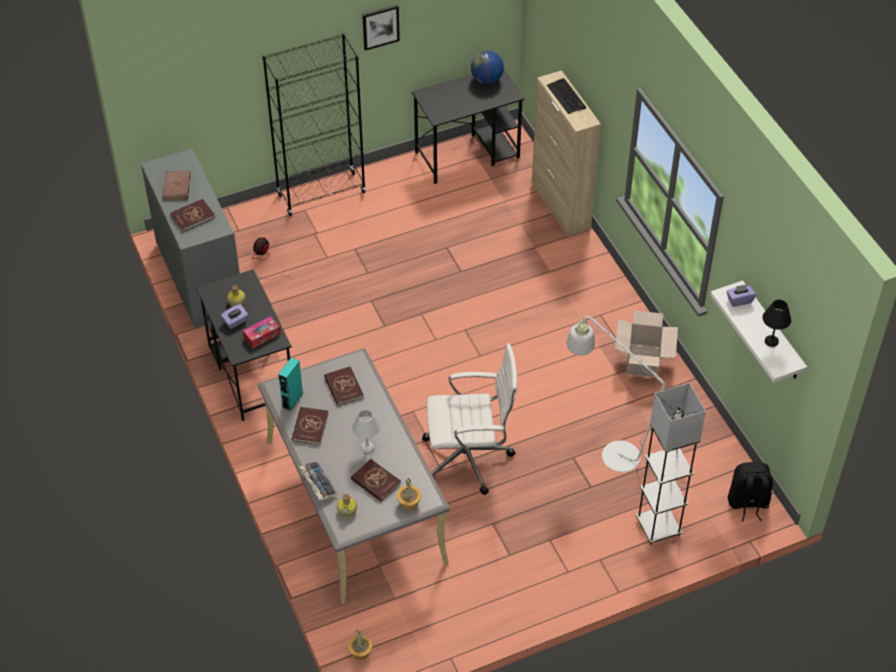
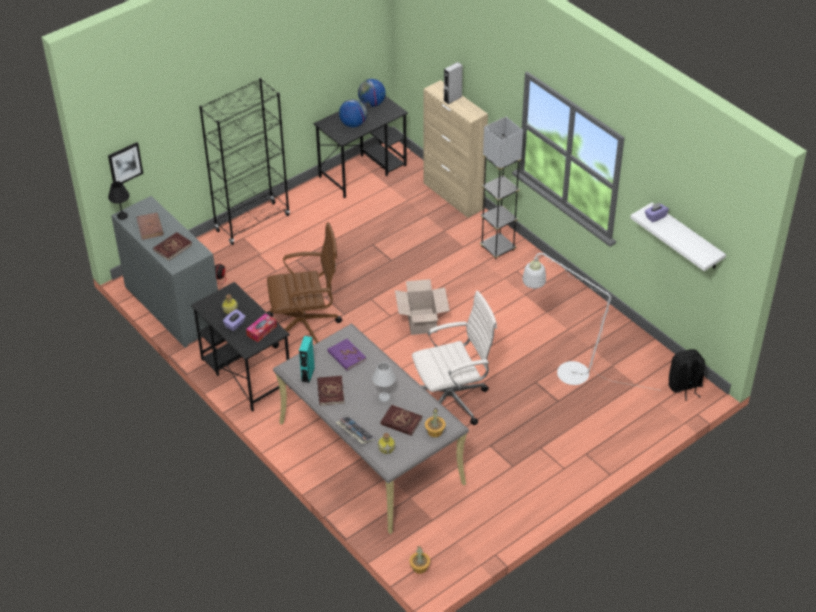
camera: 15 degrees left, 5 degrees down
red book [324,366,364,406] -> purple book [327,339,366,371]
picture [362,5,400,51] -> picture moved to [108,142,143,184]
keyboard [547,78,586,114] -> grey speaker [444,62,463,104]
cardboard box [615,310,678,378] -> cardboard box moved to [395,279,450,335]
grey floor lamp [636,383,706,545] -> grey floor lamp moved to [480,117,523,260]
black table lamp [763,300,791,347] -> black table lamp moved to [108,181,130,220]
none -> brown office chair [267,222,342,349]
none -> globe [339,99,367,127]

